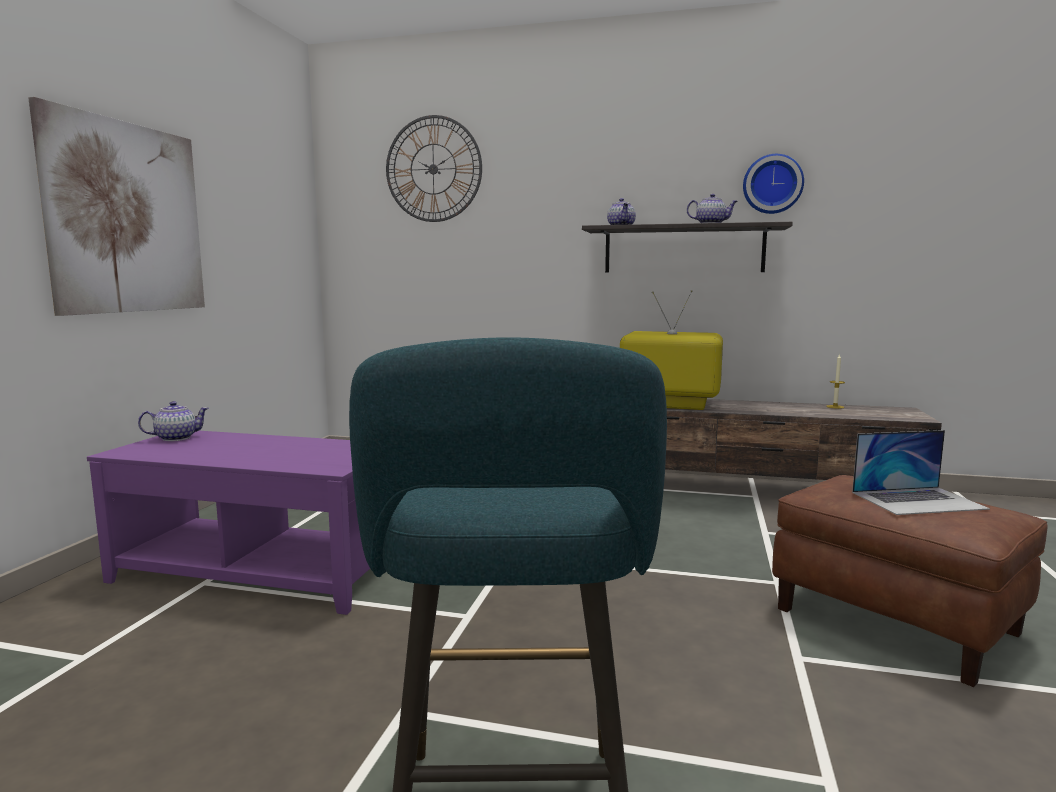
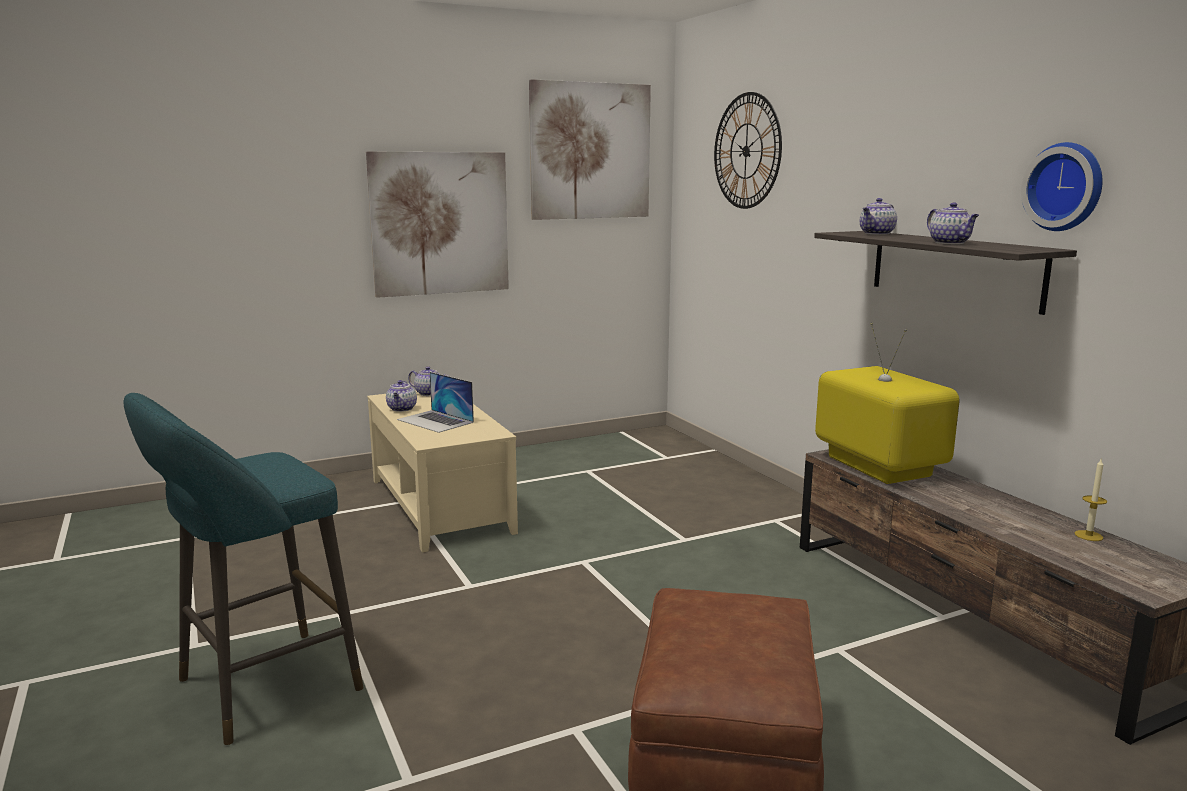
camera: 50 degrees right, 5 degrees up
purple coffee table [87,431,370,615] -> beige coffee table [367,390,518,553]
laptop [852,430,990,515] -> laptop moved to [397,372,474,433]
none -> teapot [386,380,417,412]
none -> picture [529,79,651,220]

